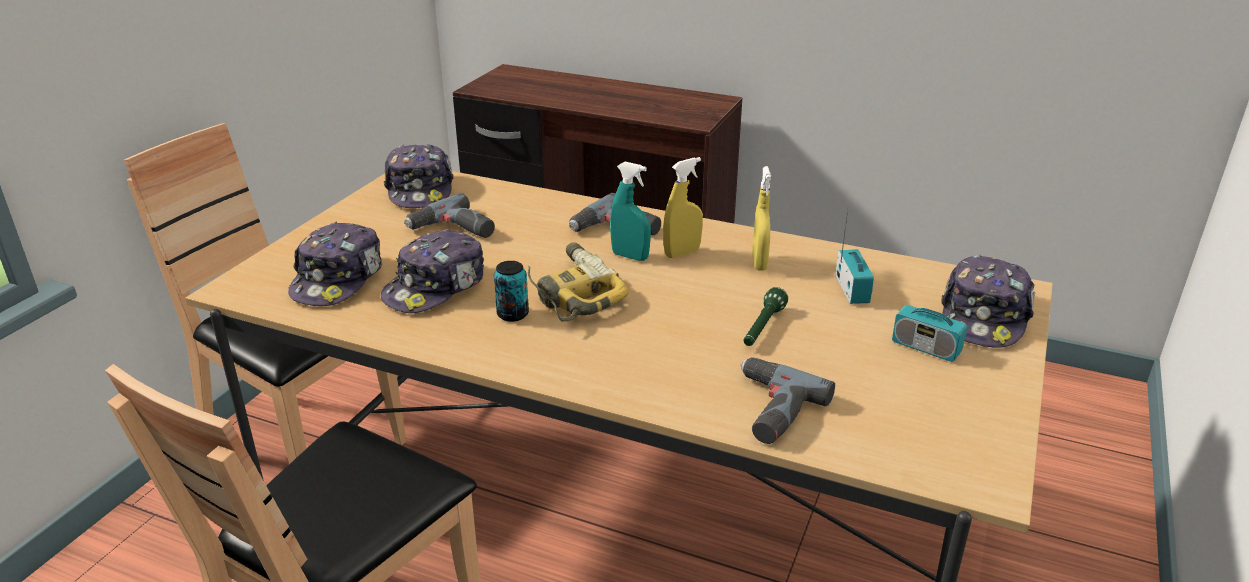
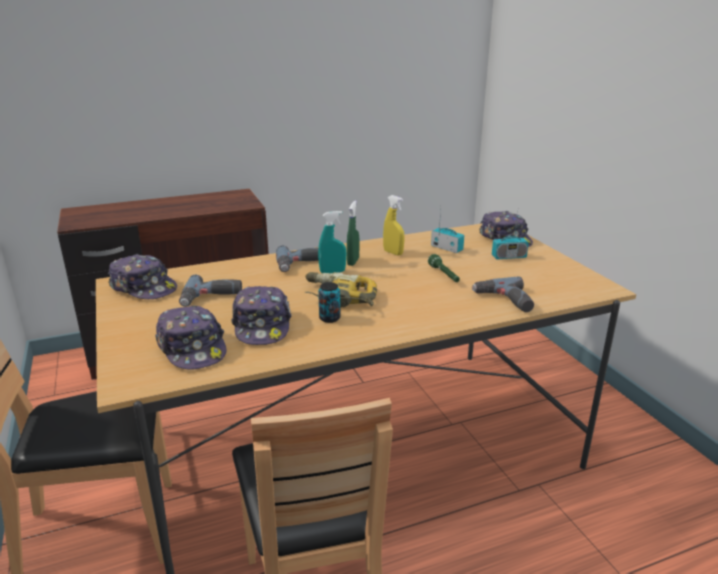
camera: 45 degrees left, 5 degrees down
yellow spray bottle [663,157,703,258] -> green spray bottle [347,200,360,266]

